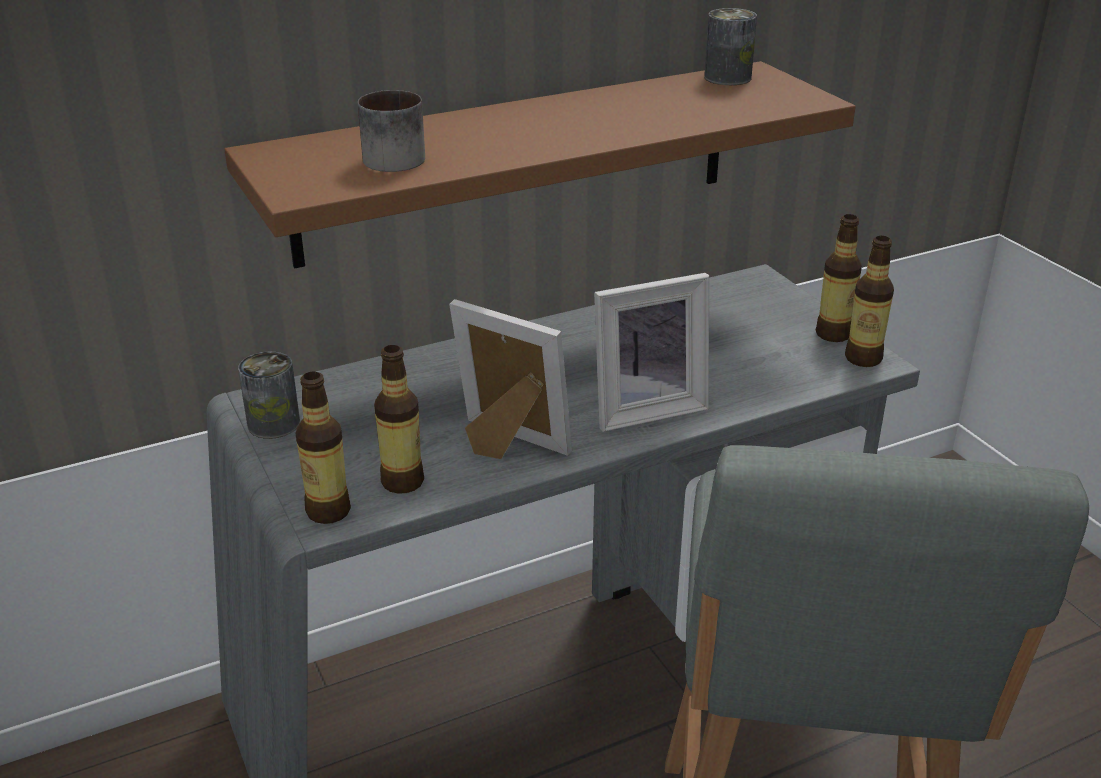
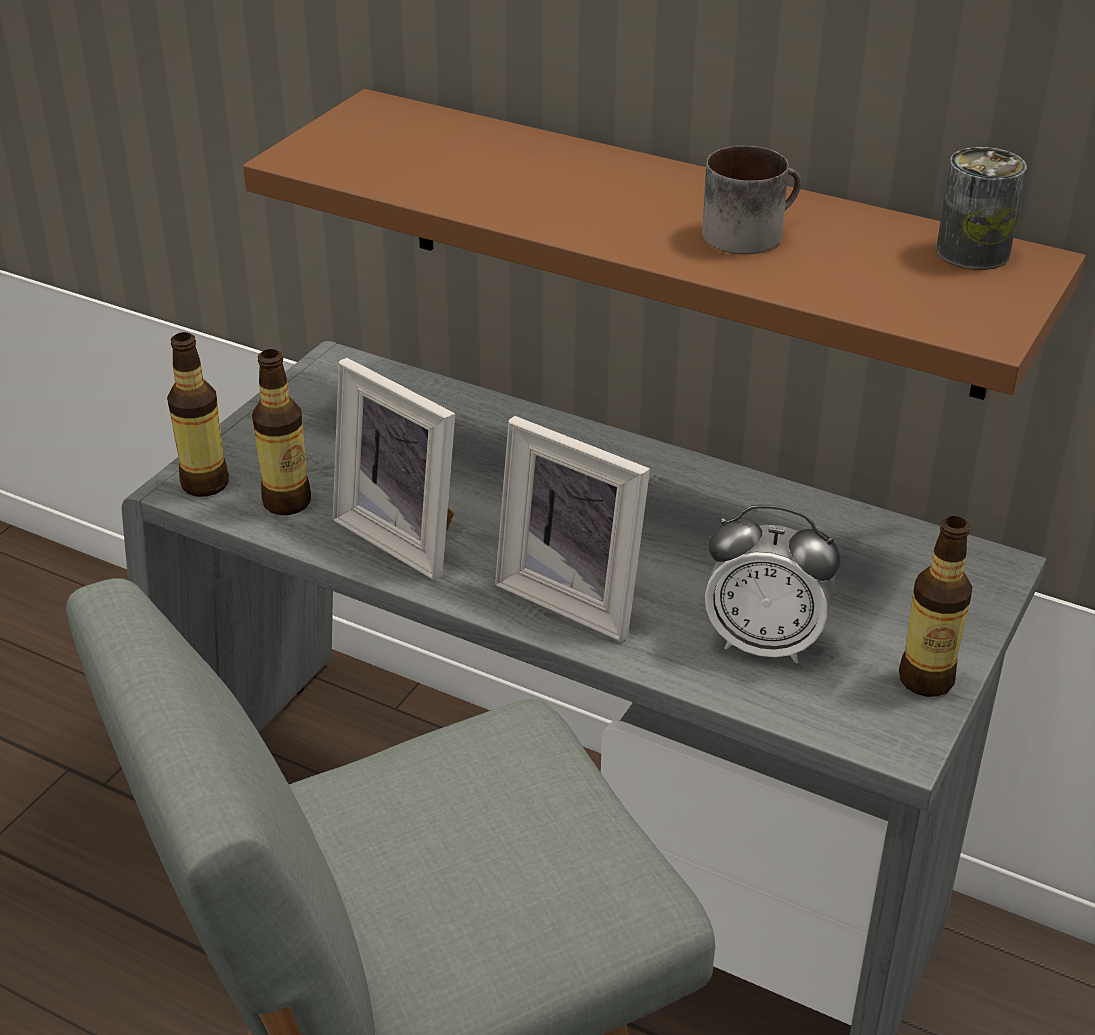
camera: 55 degrees right, 5 degrees up
can [238,352,300,439] -> none
mug [358,90,425,172] -> mug moved to [702,146,801,254]
picture frame [449,299,572,459] -> picture frame turned 135 degrees clockwise [333,358,455,580]
bottle [845,236,894,367] -> none
none -> alarm clock [705,505,840,663]

